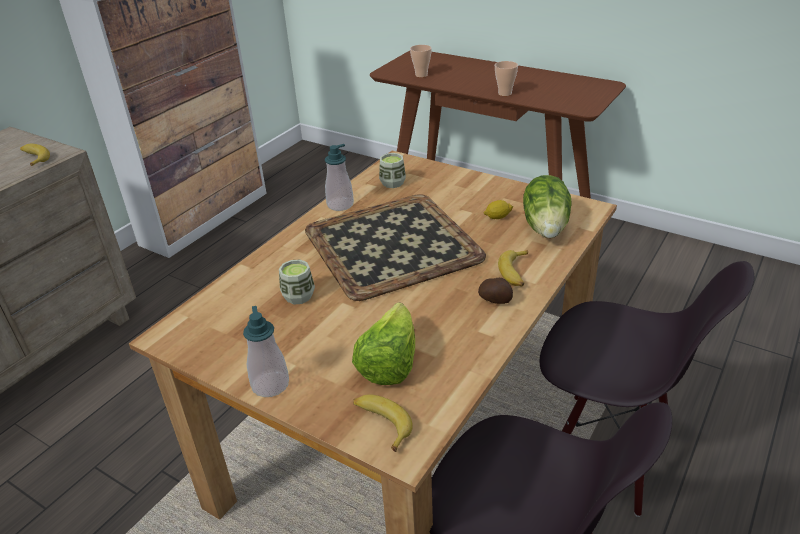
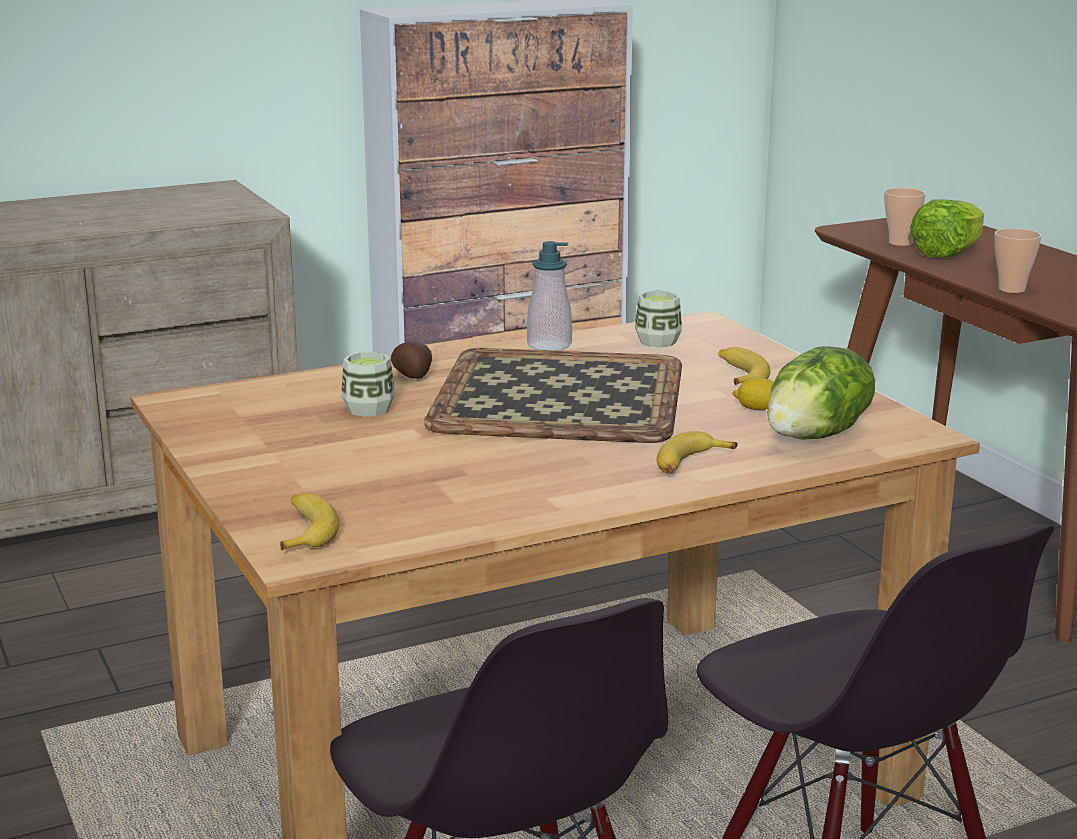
camera: 30 degrees right, 15 degrees down
banana [20,144,50,166] -> banana moved to [719,347,771,385]
soap dispenser [243,306,289,397] -> none
lettuce [352,302,415,385] -> lettuce moved to [910,199,984,258]
potato [478,278,513,304] -> potato moved to [391,341,432,379]

